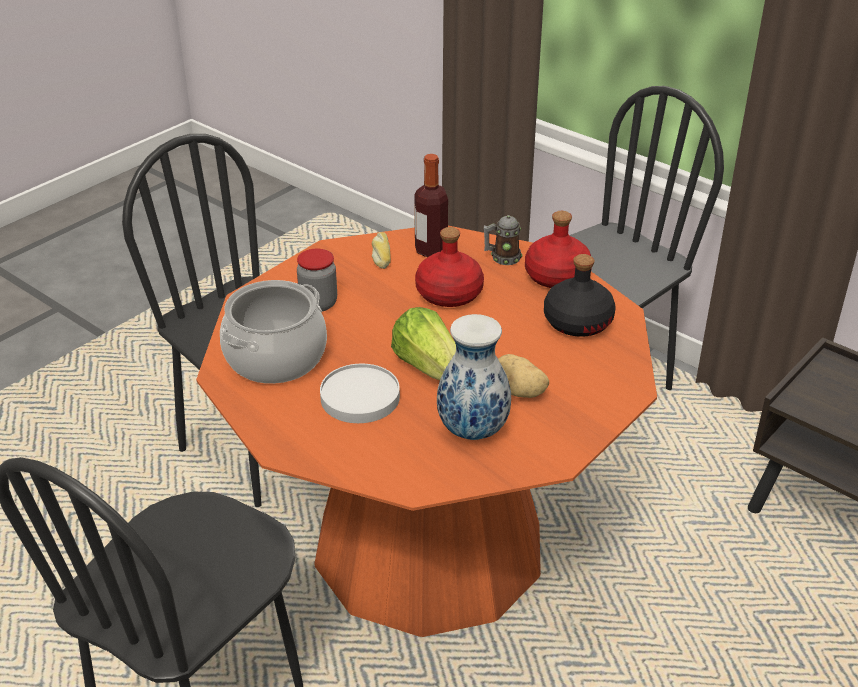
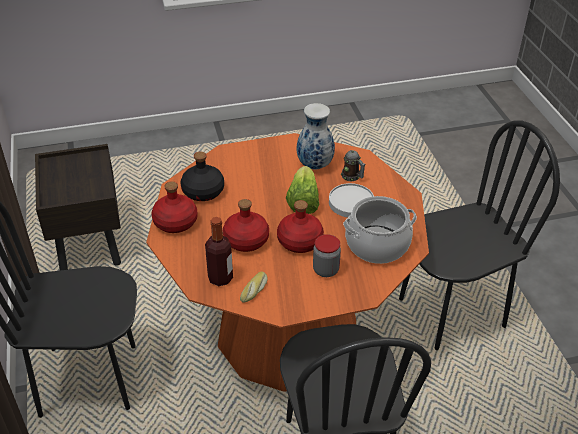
camera: 145 degrees left, 5 degrees up
mug [483,215,523,265] -> mug moved to [341,150,365,181]
potato [498,354,549,398] -> none
none -> red bottle [277,200,324,253]

